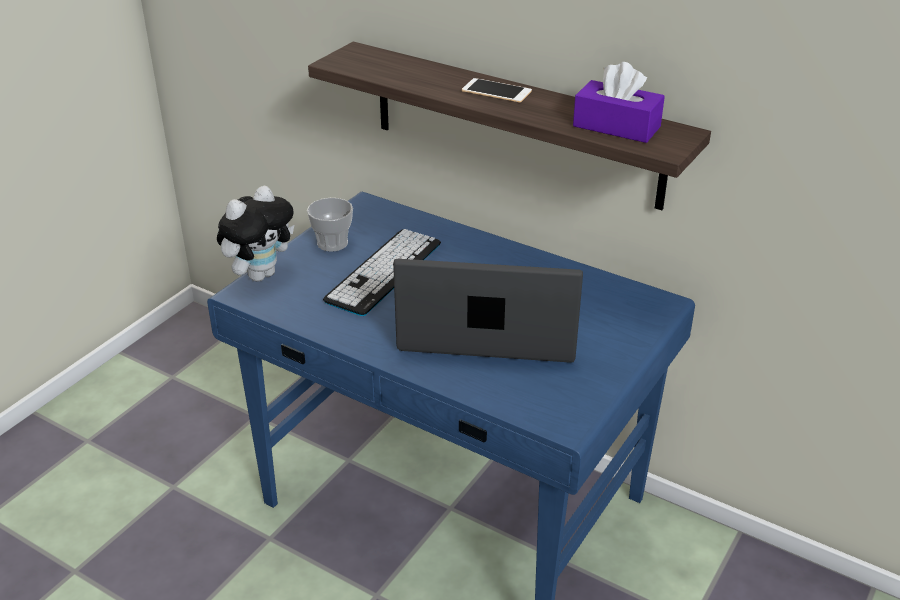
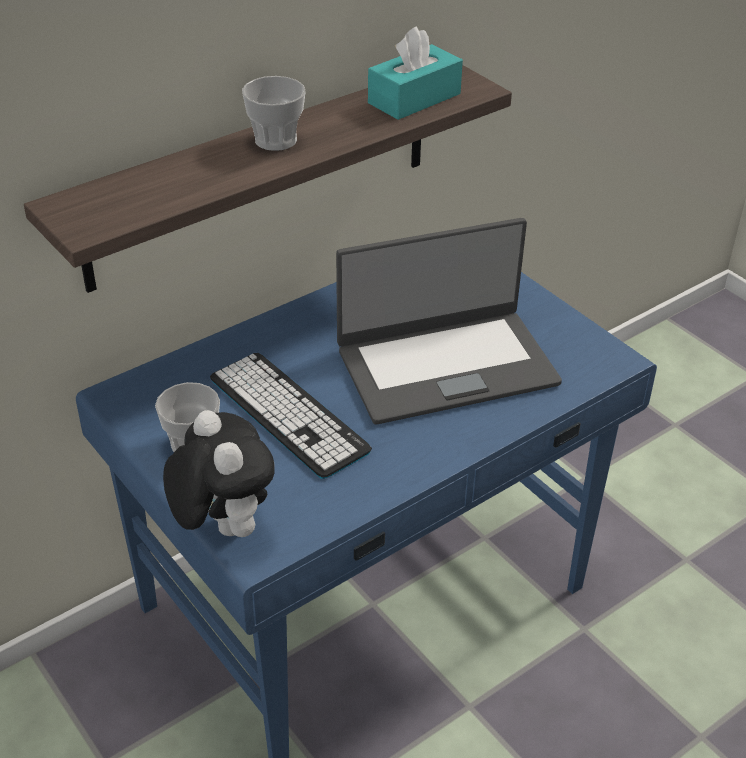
camera: 70 degrees left, 5 degrees up
laptop [393,259,583,363] -> laptop turned 135 degrees counterclockwise [336,218,562,424]
phone [462,78,532,103] -> cup [242,76,306,151]
purple tissue box [573,62,665,143] -> turquoise tissue box [368,26,463,120]

